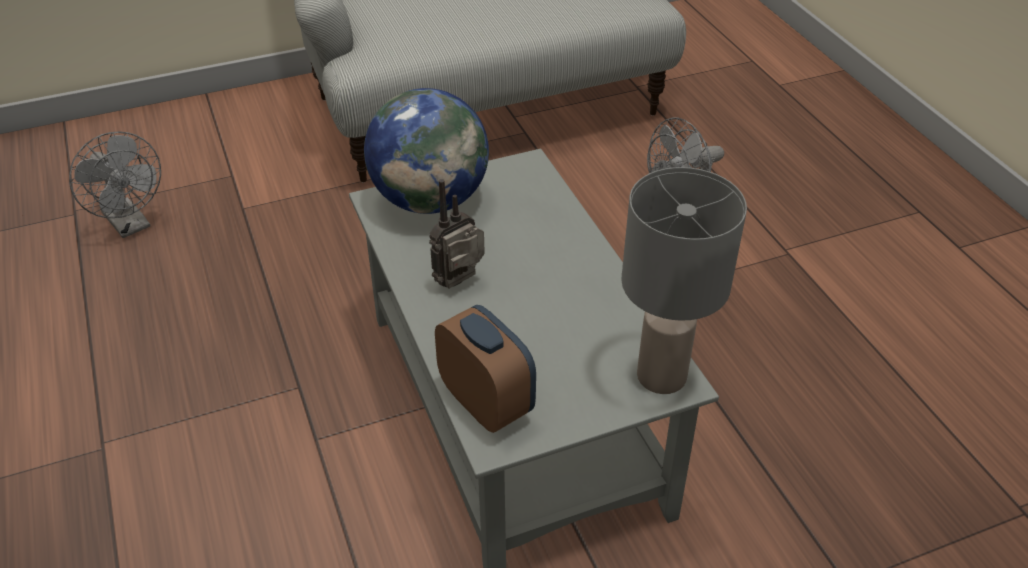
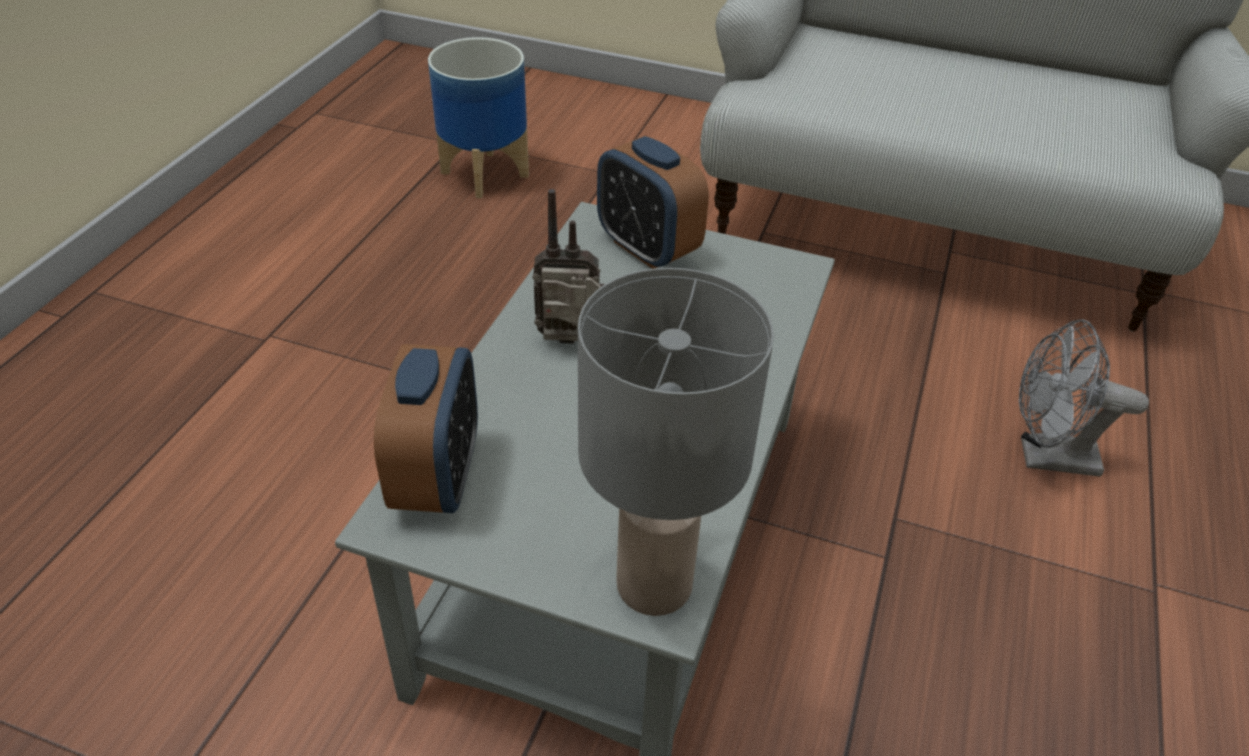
camera: 40 degrees right, 0 degrees up
grey fan [69,131,161,238] -> planter [428,37,529,198]
globe [364,88,489,214] -> alarm clock [597,136,709,269]

